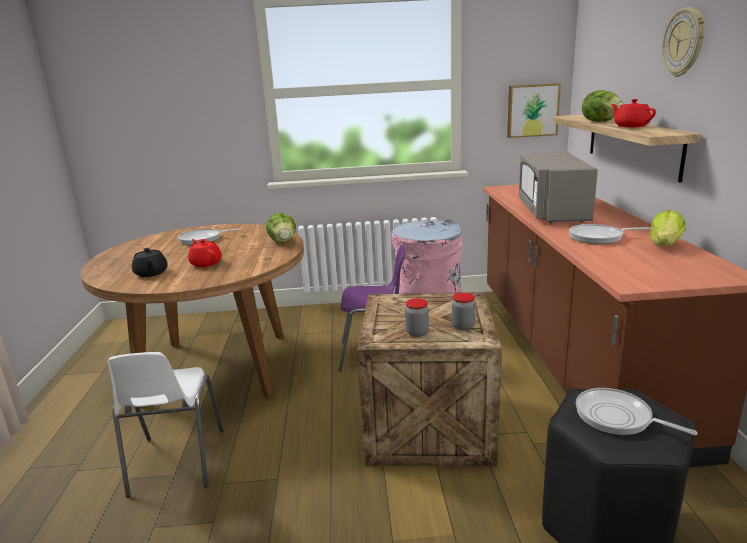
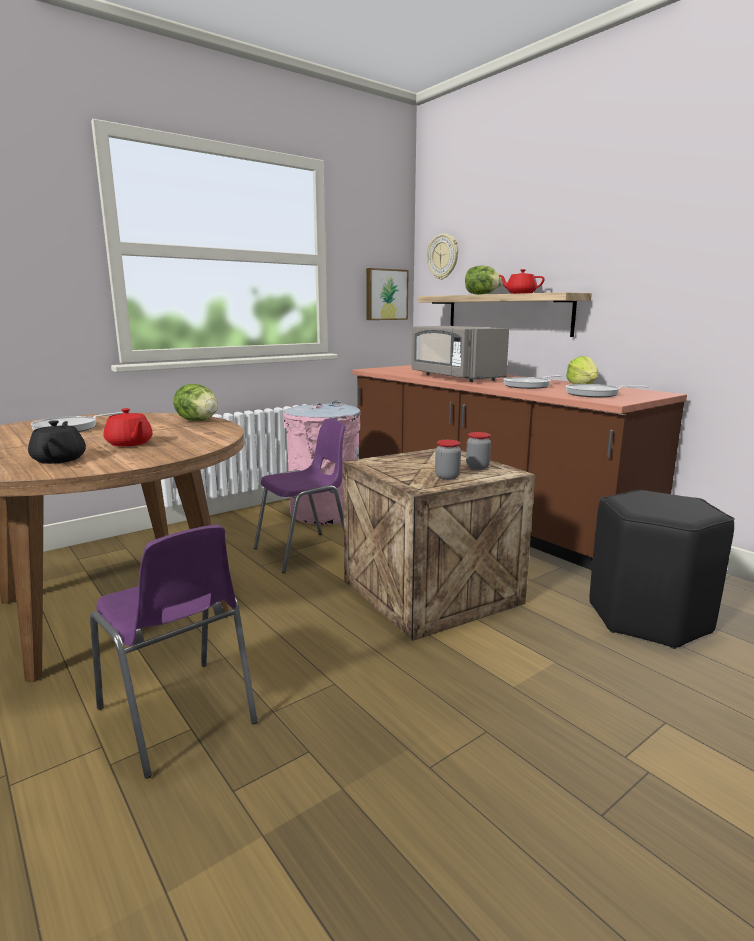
camera: 35 degrees left, 5 degrees down
white chair [107,352,224,497] -> purple chair [90,524,258,779]
black teapot [132,248,168,277] -> black teapot turned 135 degrees counterclockwise [28,420,86,464]
red teapot [188,239,222,267] -> red teapot turned 150 degrees counterclockwise [104,408,153,447]
frying pan [576,388,698,435] -> frying pan moved to [566,384,649,397]
wall clock [662,7,705,77] -> wall clock moved to [427,234,458,280]

